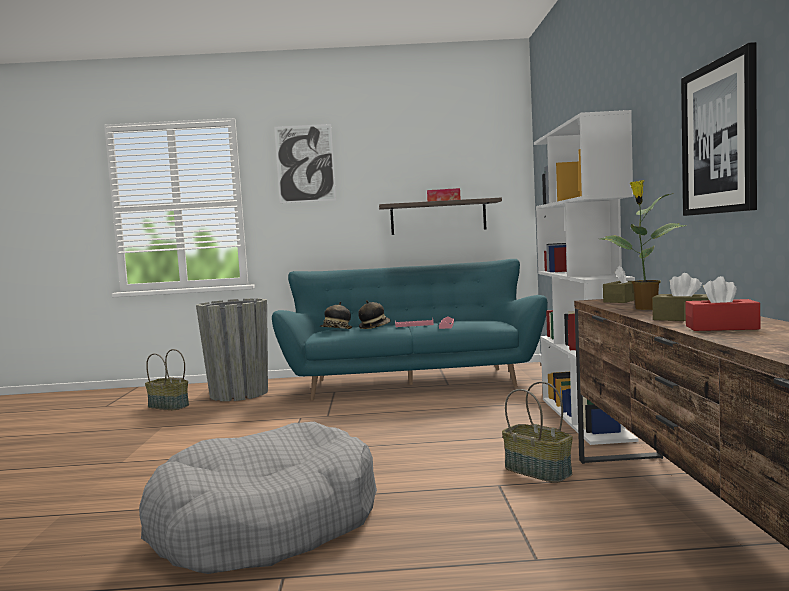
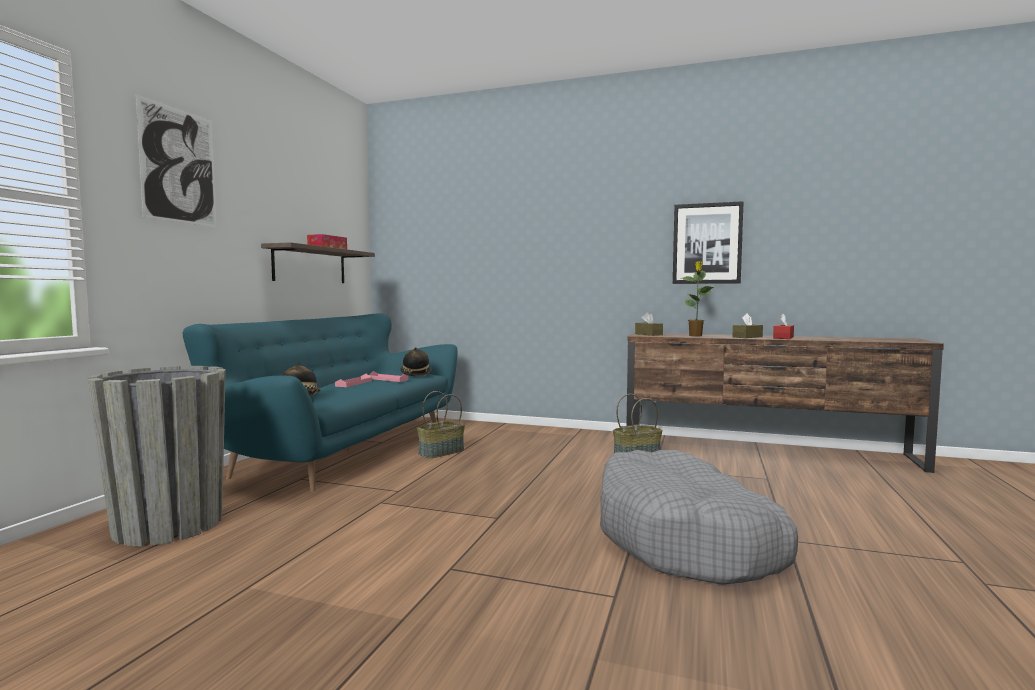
camera: 70 degrees left, 0 degrees up
basket [145,349,189,410] -> basket moved to [417,391,465,458]
hat [358,300,391,329] -> hat moved to [401,347,432,376]
white bookcase [534,110,639,445] -> none

